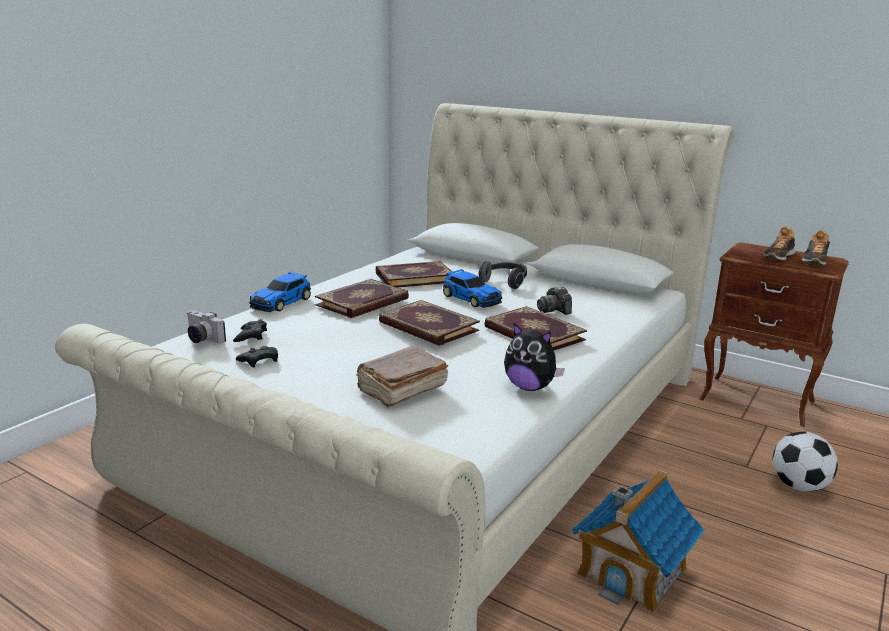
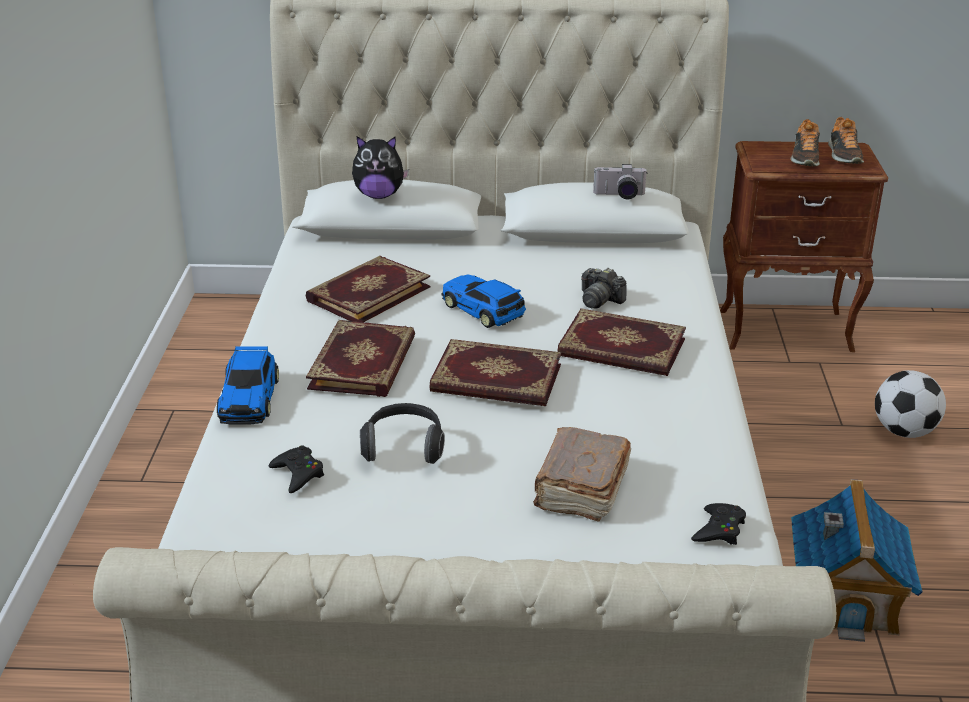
camera: 30 degrees left, 10 degrees up
camera [187,310,226,344] -> camera moved to [593,164,647,199]
black game controller [235,346,278,367] -> black game controller moved to [691,503,746,545]
toy car [442,269,502,308] -> toy car turned 150 degrees counterclockwise [442,275,526,328]
headphones [479,261,527,289] -> headphones moved to [360,403,445,464]
plush toy [504,323,565,391] -> plush toy moved to [352,136,409,199]

